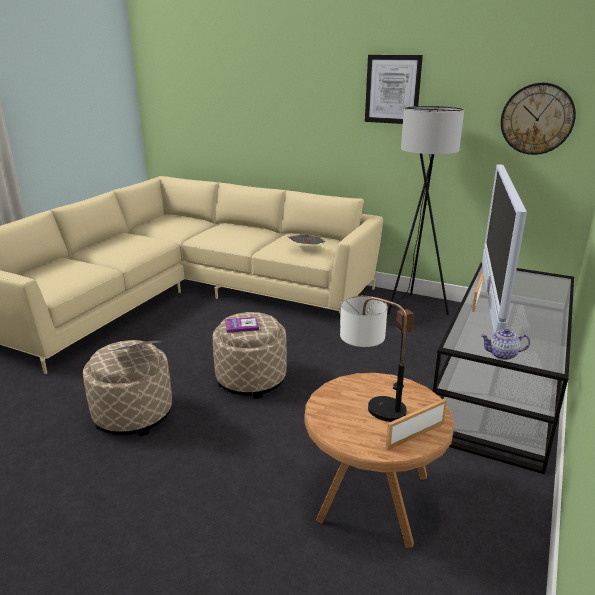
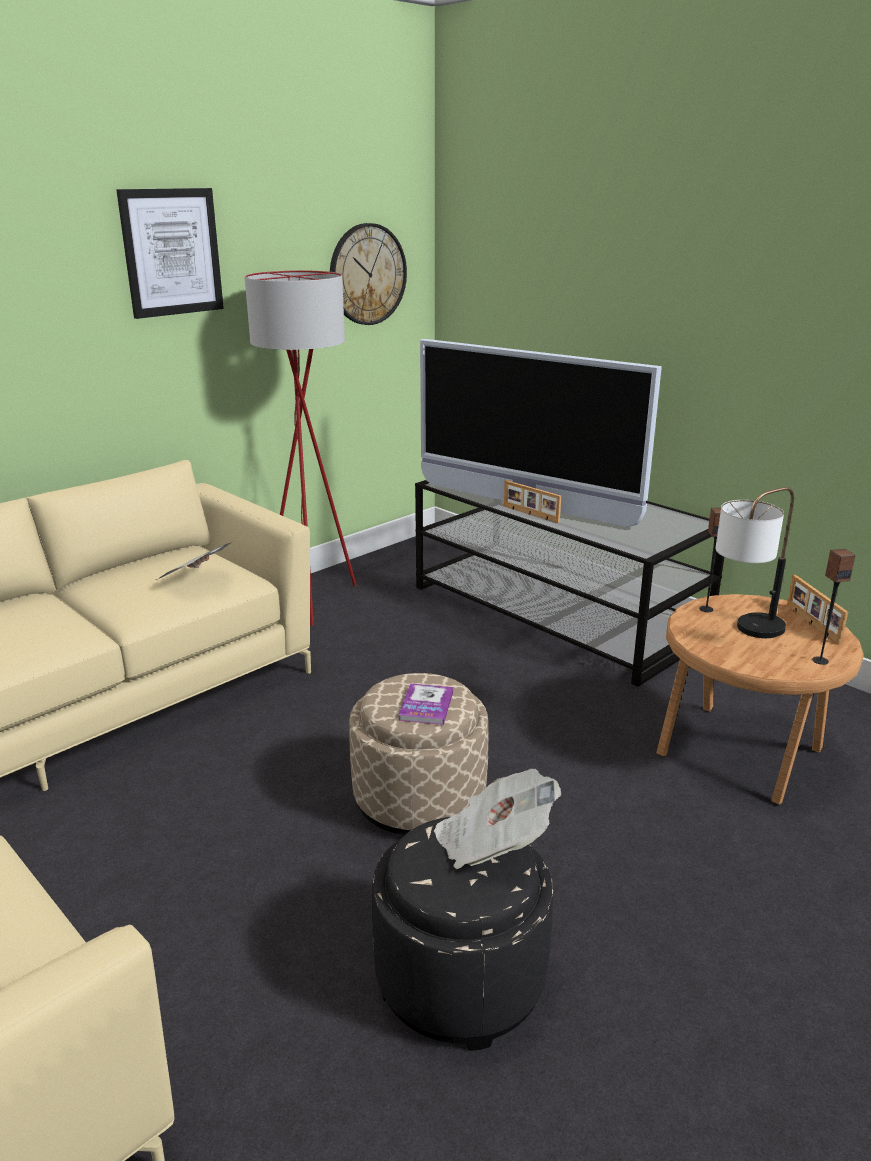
camera: 70 degrees left, 0 degrees up
beige ottoman [83,340,172,437] -> black ottoman [372,817,553,1051]
black floor lamp [387,106,464,315] -> red floor lamp [245,270,356,626]
teapot [481,329,530,360] -> none
none -> speaker [812,549,855,665]

